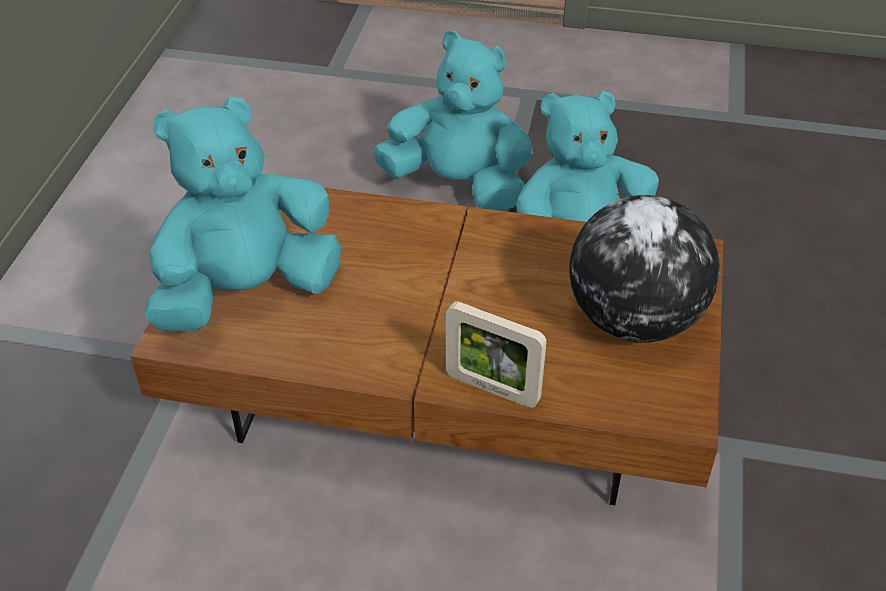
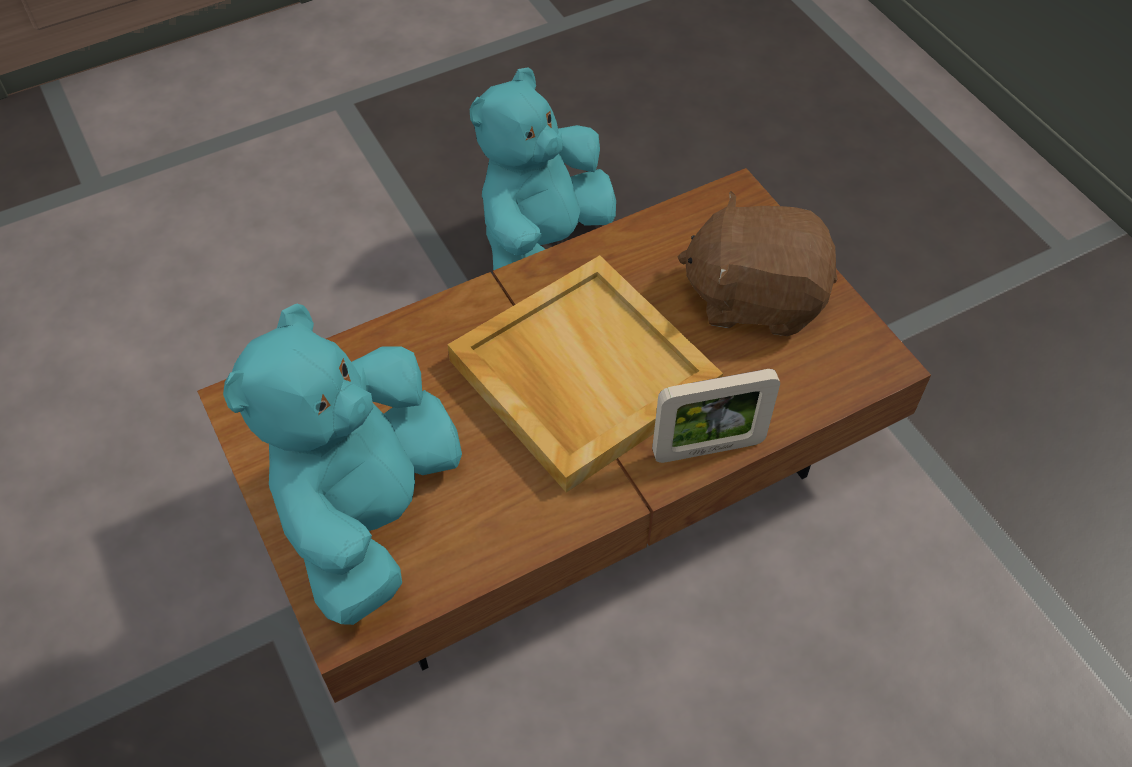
camera: 40 degrees left, 10 degrees up
turquoise plush toy [372,31,533,211] -> none
globe [569,195,719,343] -> brown plush toy [678,191,838,336]
none -> beige tray [448,255,723,492]

